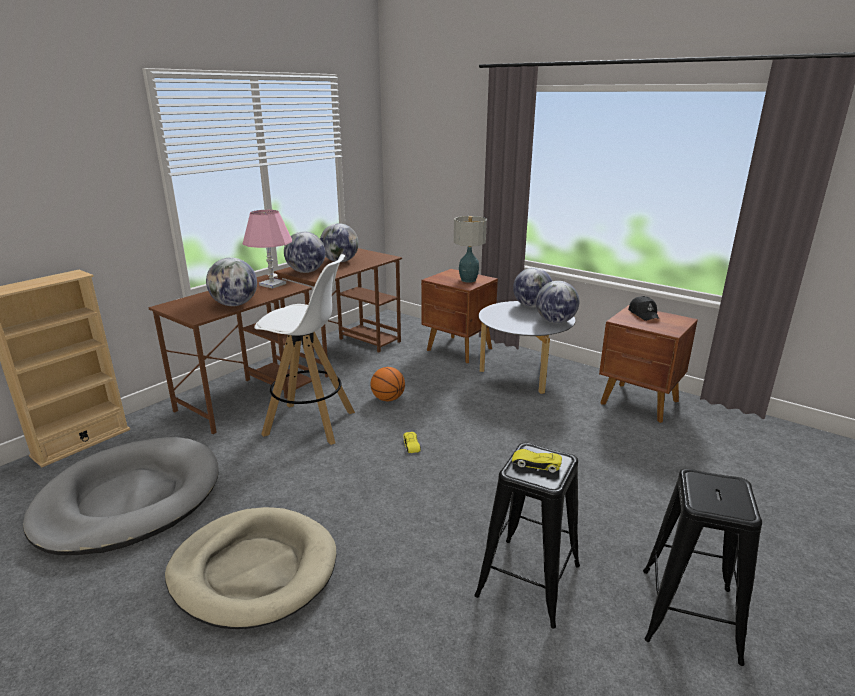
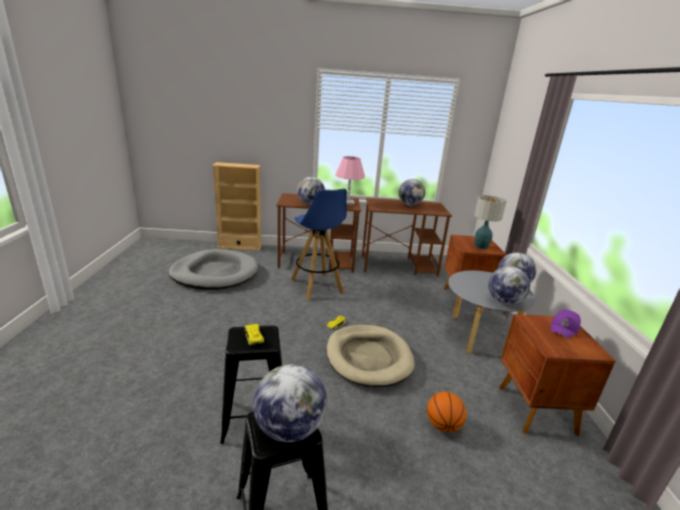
camera: 50 degrees right, 0 degrees up
beige dog bed [165,507,336,629] -> beige dog bed moved to [326,325,415,387]
white stool [254,254,355,445] -> blue stool [291,188,347,301]
globe [284,231,325,273] -> globe moved to [253,364,327,443]
basketball [371,367,405,401] -> basketball moved to [427,392,466,433]
black cap [628,296,659,321] -> purple cap [551,309,581,338]

